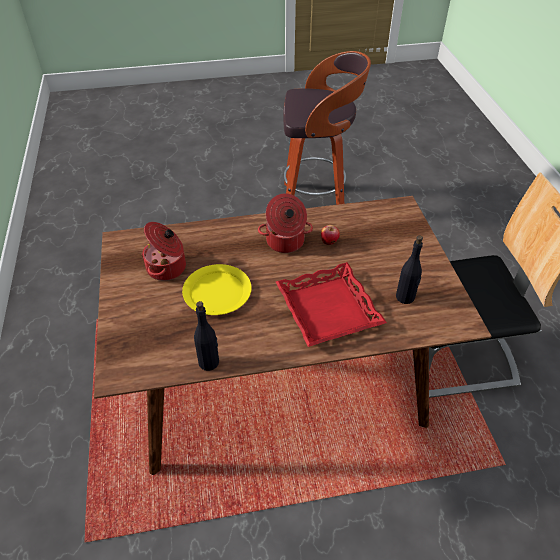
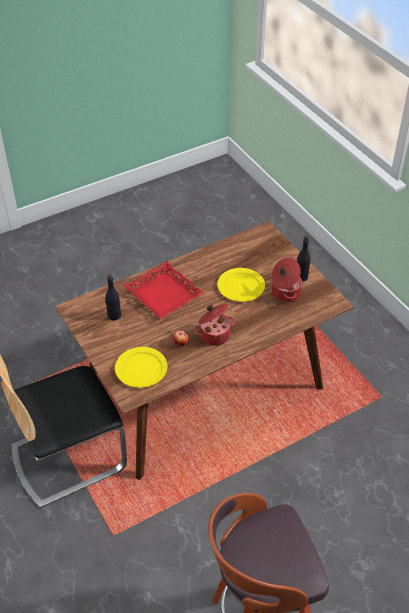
camera: 160 degrees right, 0 degrees up
black bottle [194,301,219,371] -> black bottle moved to [297,235,310,282]
none -> yellow plate [115,347,167,388]

